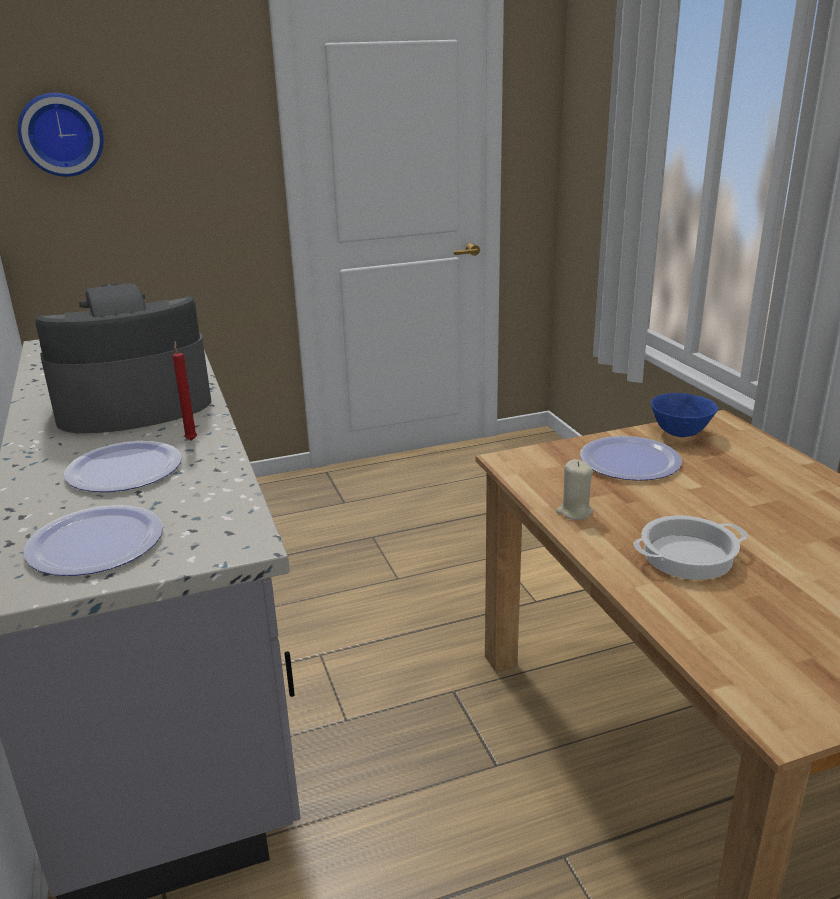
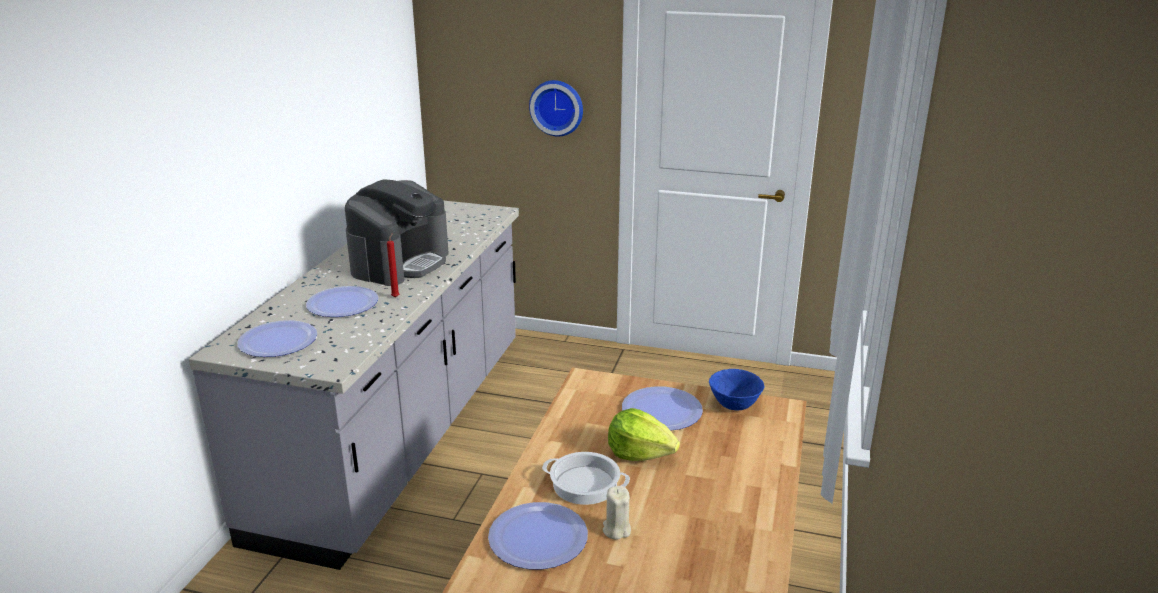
camera: 35 degrees right, 0 degrees up
wall clock [18,93,104,177] -> wall clock moved to [529,80,583,137]
coffee machine [35,283,211,433] -> coffee machine turned 105 degrees clockwise [345,179,449,286]
beige candle [556,459,593,520] -> beige candle moved to [603,486,631,540]
none -> plate [488,502,588,570]
none -> lettuce [608,408,680,461]

